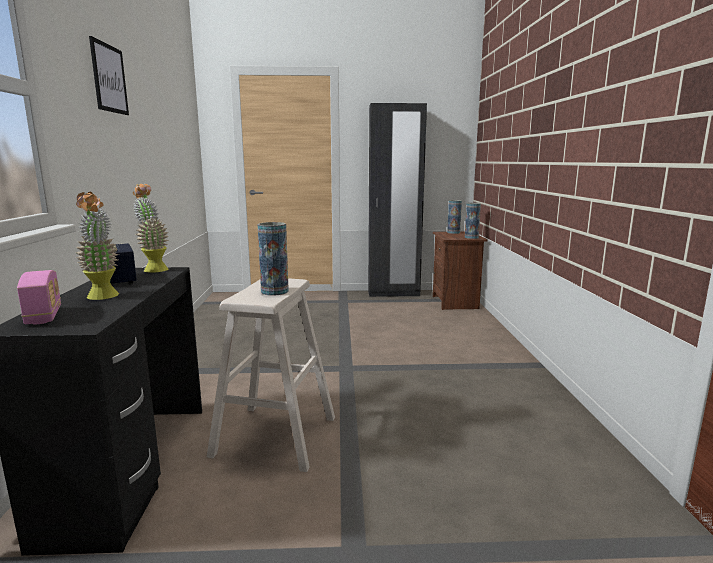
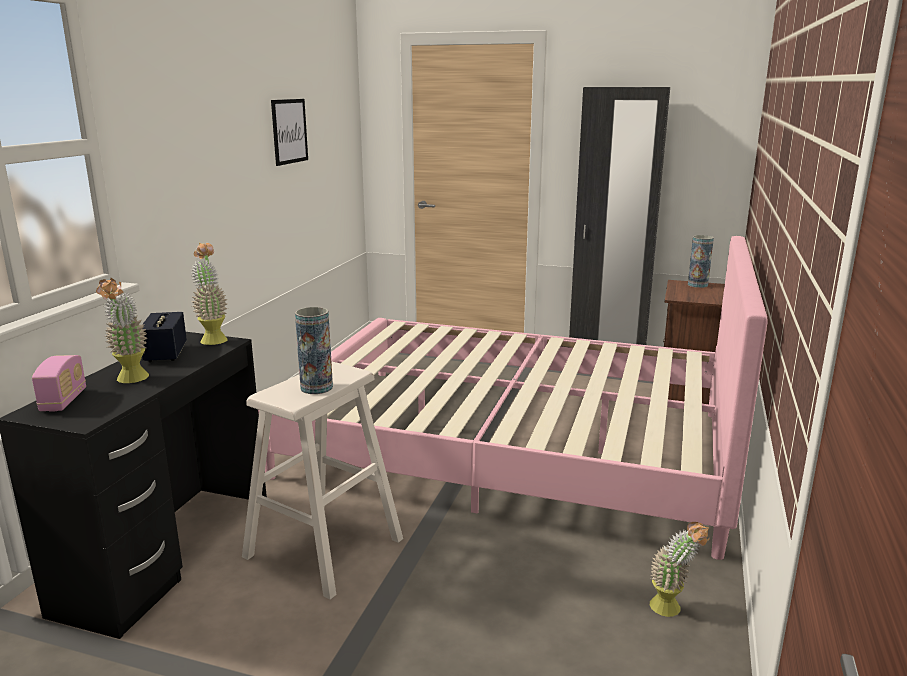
camera: 20 degrees right, 5 degrees up
picture [89,36,129,115] -> picture moved to [271,99,308,166]
vase [465,203,481,239] -> none
none -> pink bed [258,236,768,560]
none -> potted plant [650,522,709,617]

